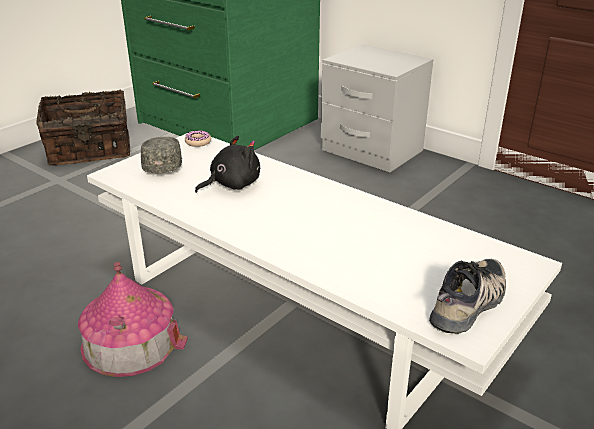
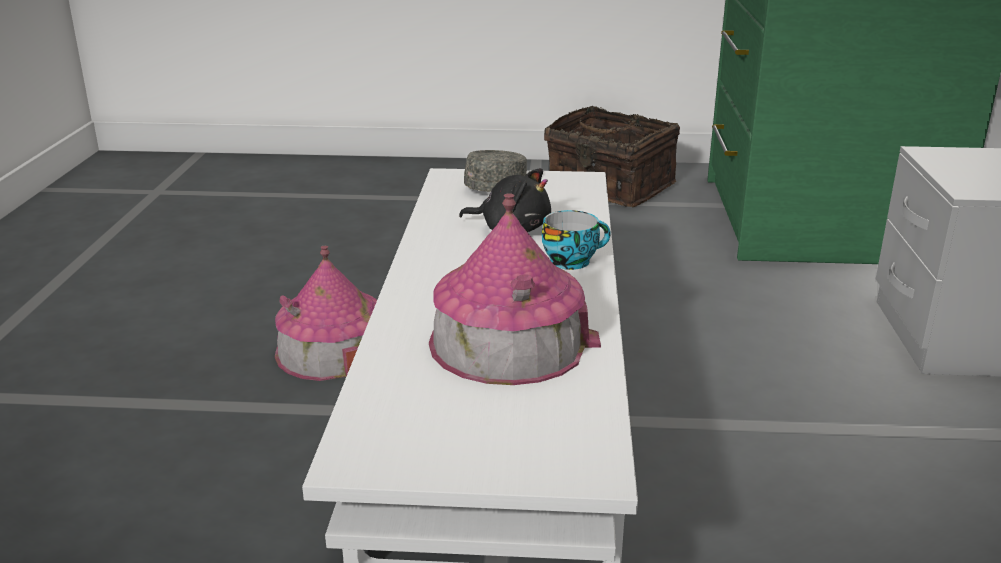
camera: 55 degrees right, 5 degrees down
donut [185,130,211,147] -> none
shoe [429,259,506,334] -> none
none -> toy house [429,193,601,385]
none -> cup [542,210,611,270]

